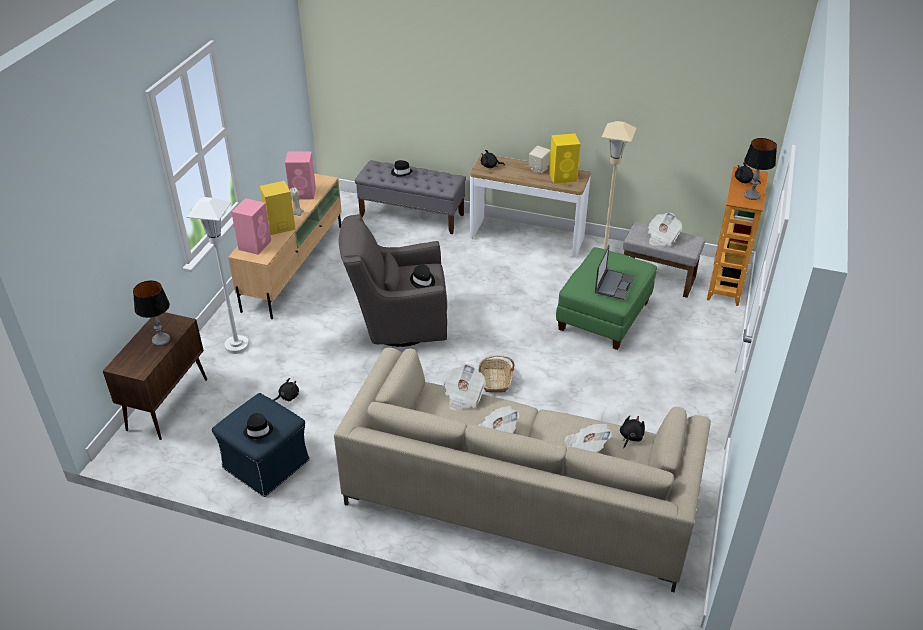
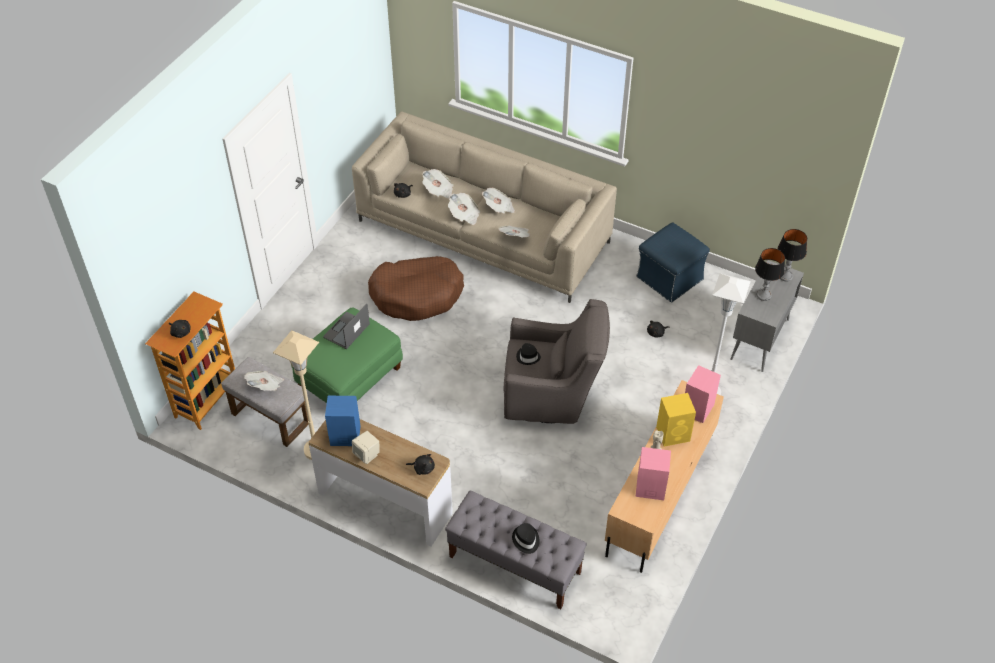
camera: 170 degrees left, 10 degrees up
brown cabinet [103,312,208,440] -> grey cabinet [730,260,804,372]
black hat [243,413,273,439] -> none
basket [478,355,515,393] -> none
yellow speaker [549,133,581,184] -> blue speaker [325,396,361,446]
table lamp [744,138,777,200] -> table lamp moved to [778,229,807,282]
none -> brown dog bed [368,256,464,321]
none -> newspaper [448,193,481,225]

